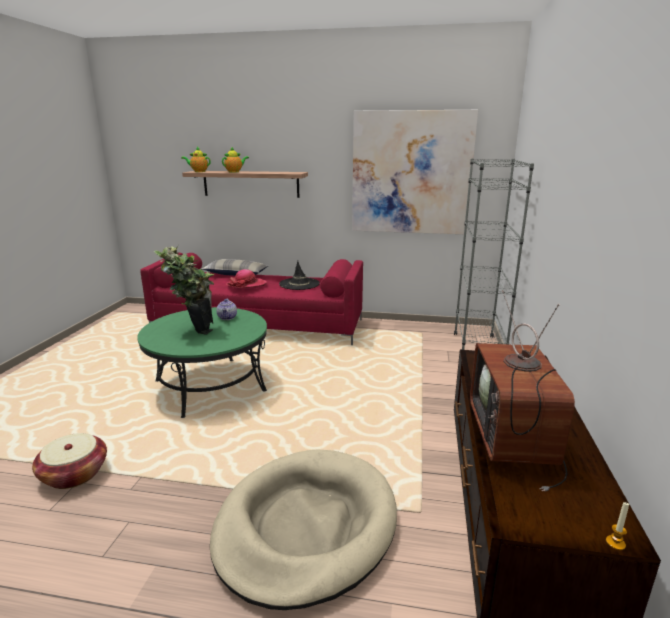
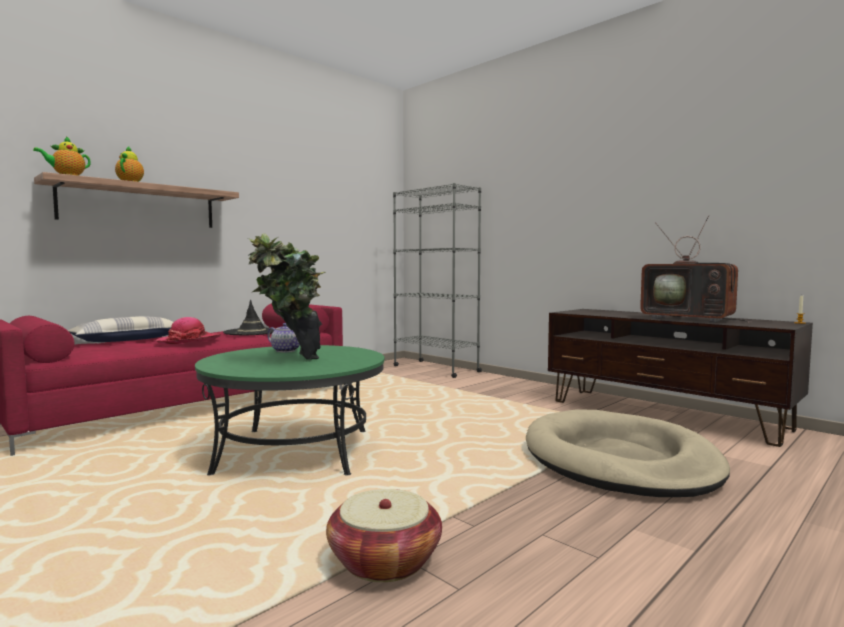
camera: 55 degrees left, 15 degrees down
picture [352,110,478,234] -> none

